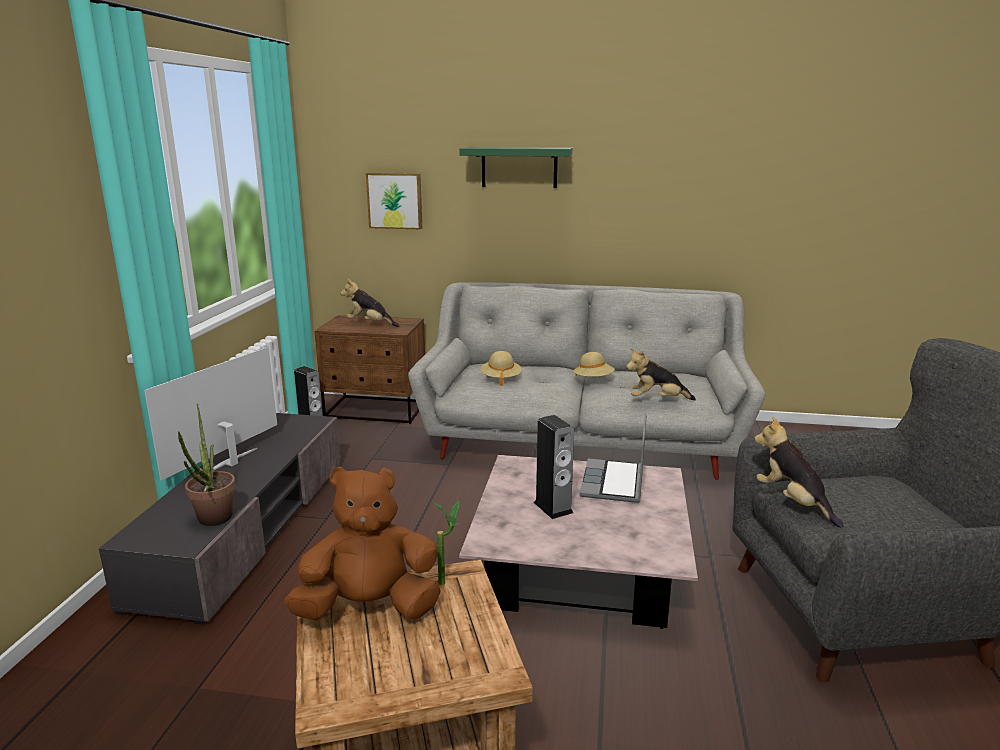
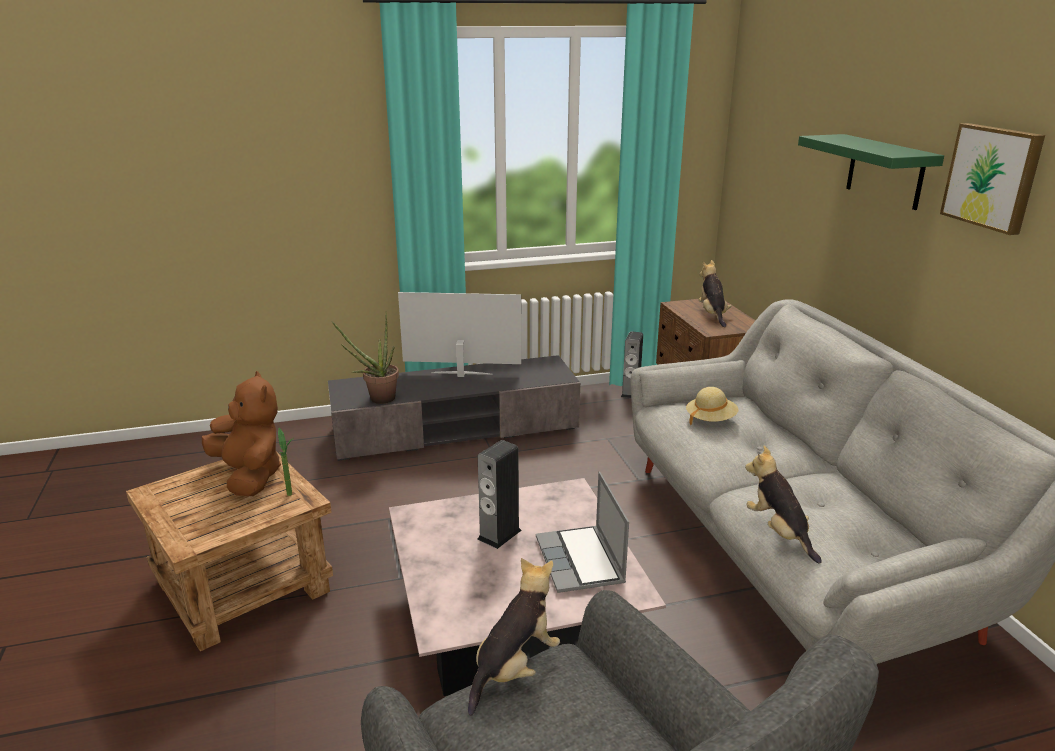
camera: 65 degrees right, 5 degrees up
picture [366,173,422,229] -> picture moved to [940,123,1045,235]
beige hat [573,352,615,377] -> none
laptop [580,414,647,503] -> laptop turned 90 degrees counterclockwise [536,472,629,593]

